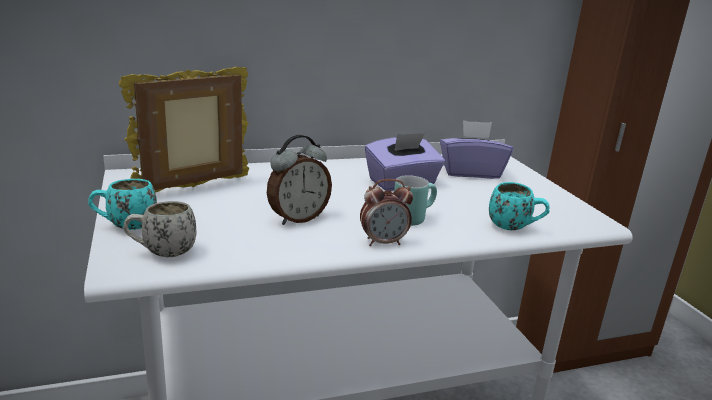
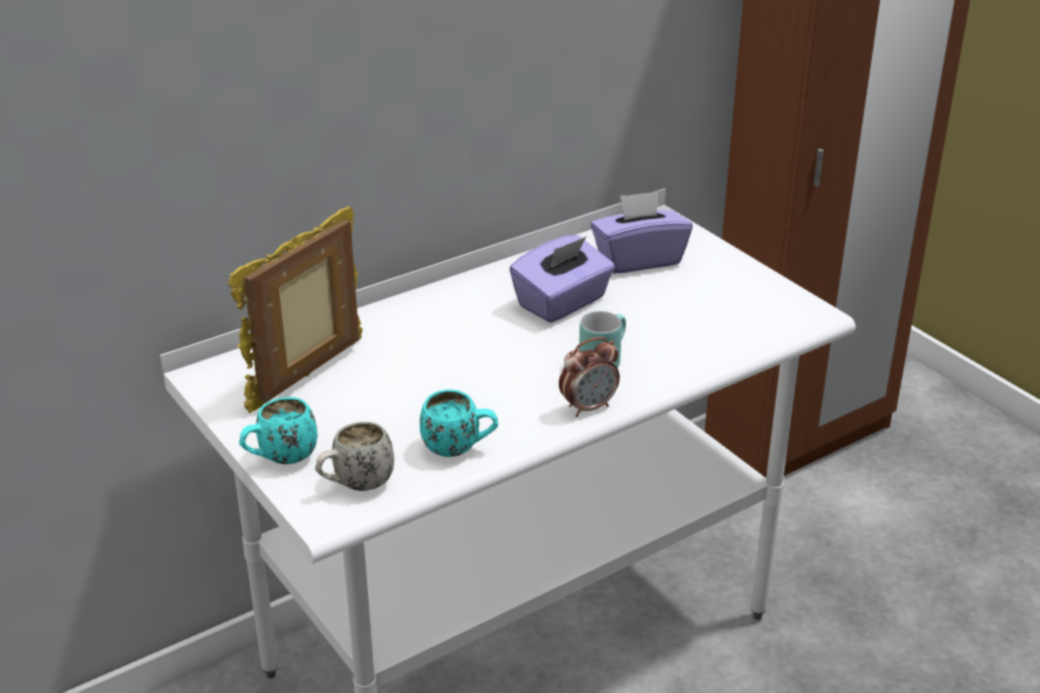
camera: 15 degrees left, 10 degrees up
alarm clock [267,135,332,225] -> none
turquoise mug [489,182,550,230] -> turquoise mug moved to [420,389,498,457]

